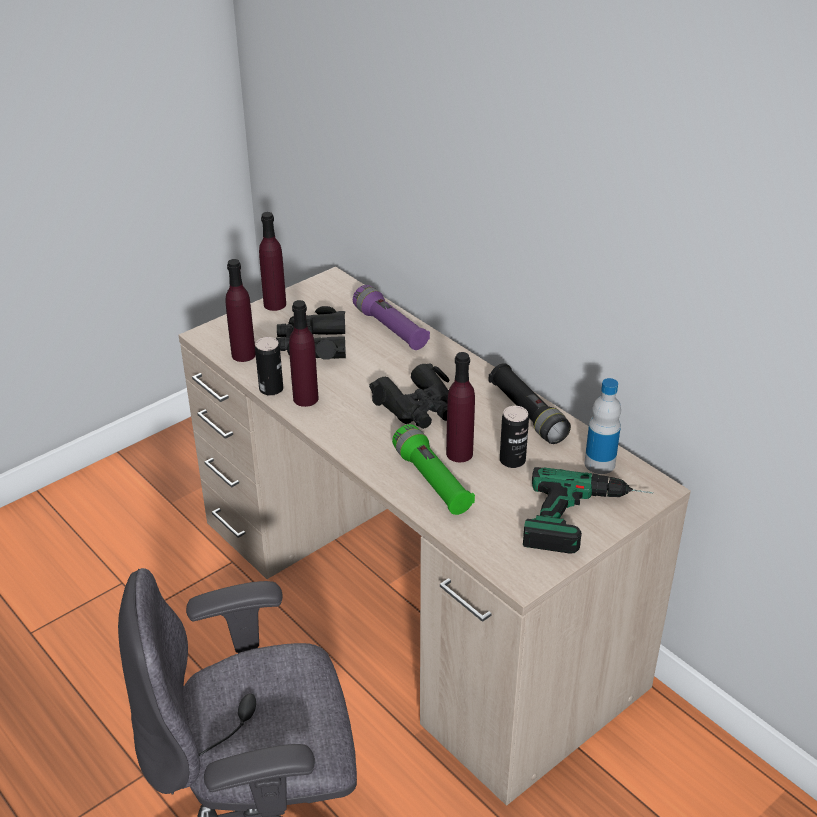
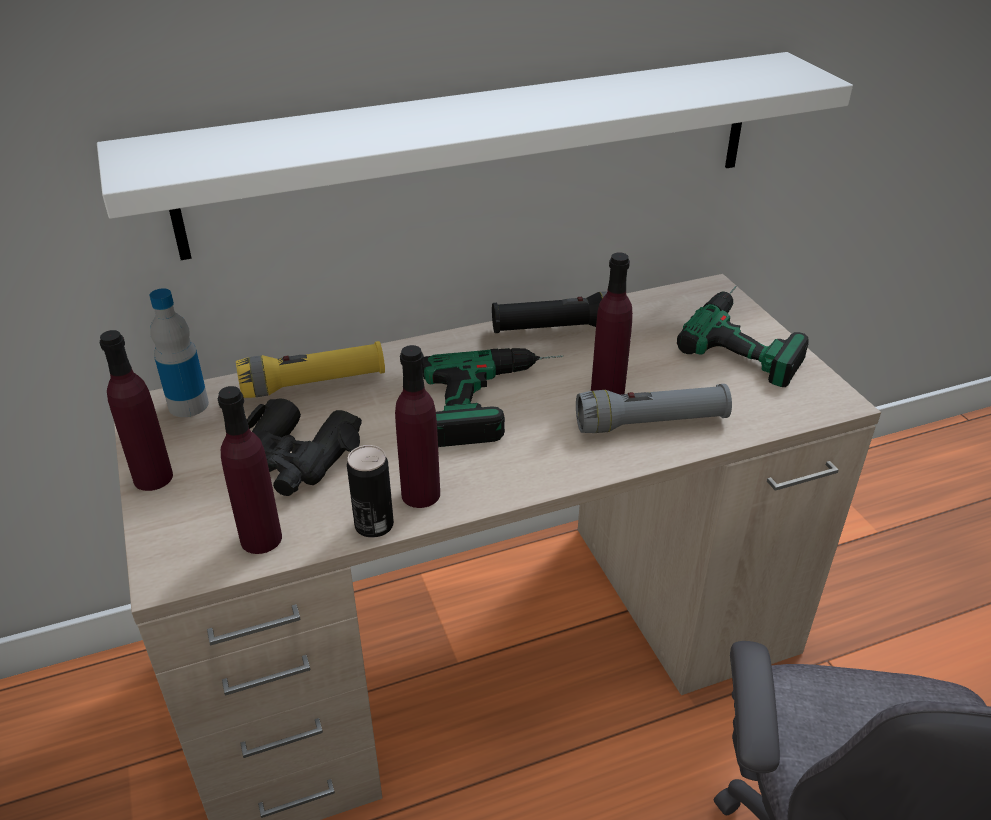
camera: 70 degrees left, 0 degrees up
purple flashlight [353,285,430,350] -> yellow flashlight [236,341,385,398]
black binoculars [369,363,450,429] -> power drill [422,348,564,447]
green flashlight [392,424,475,515] -> grey flashlight [576,384,732,433]
can [500,406,529,468] -> none
bottle [584,378,621,474] -> bottle moved to [149,289,209,417]
none -> white shelf [97,52,853,260]

